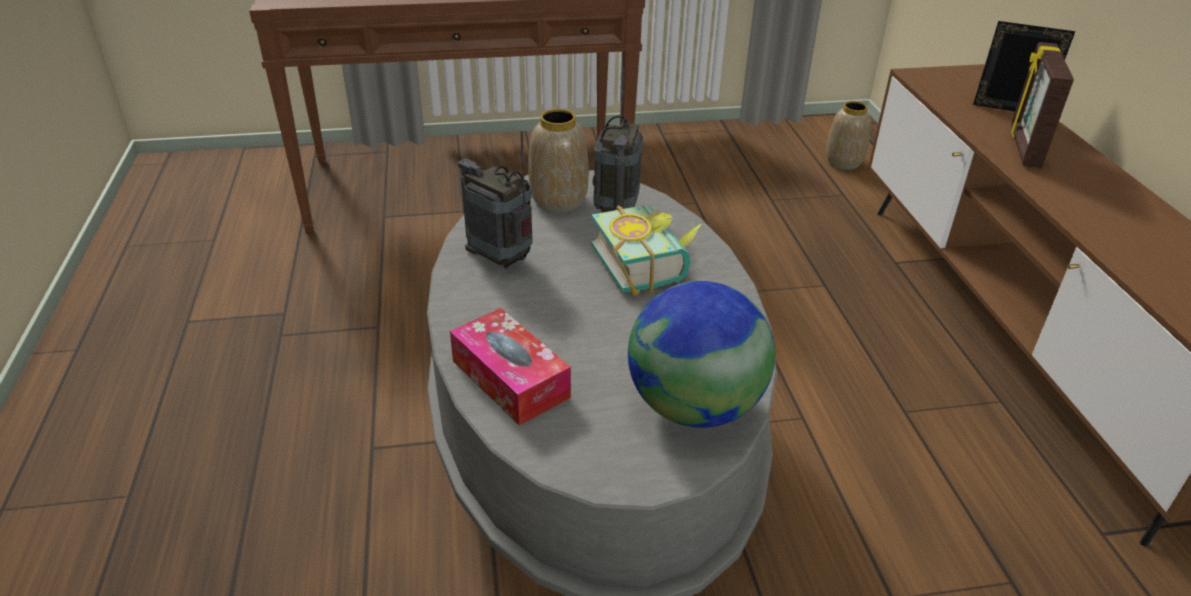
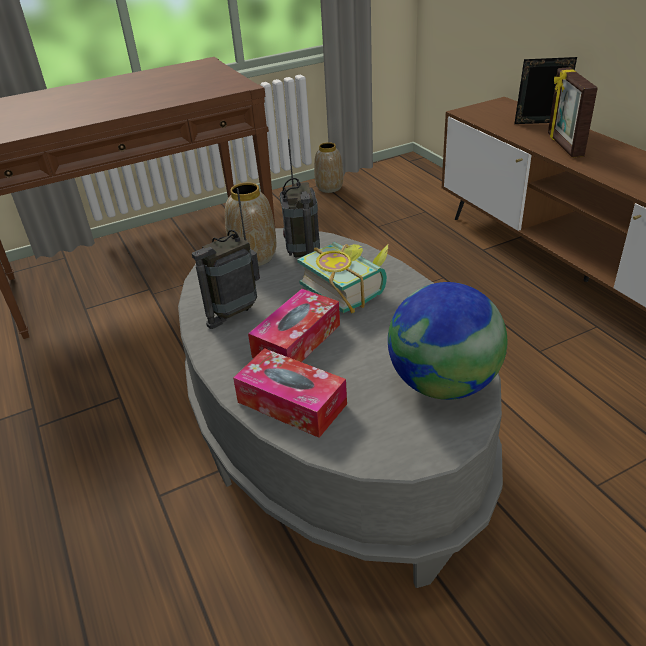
camera: 15 degrees left, 0 degrees up
radio [458,130,533,268] -> radio turned 60 degrees counterclockwise [192,188,260,329]
vase [826,101,871,170] -> vase moved to [314,142,343,193]
none -> tissue box [248,289,340,362]

